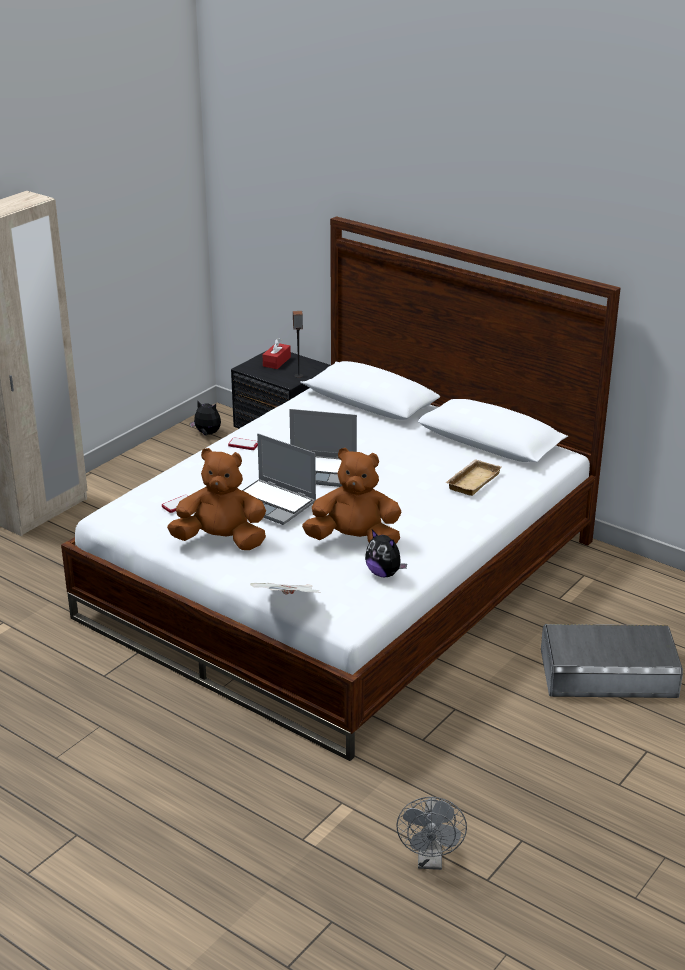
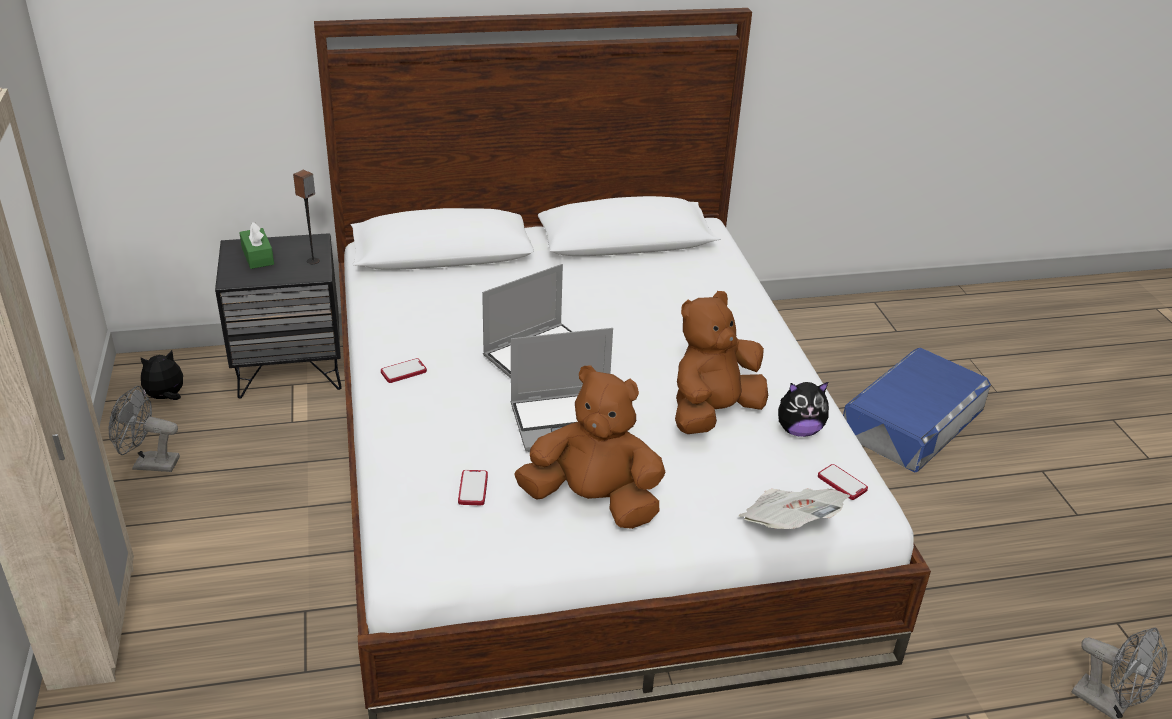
camera: 50 degrees left, 5 degrees up
brown plush toy [167,448,266,550] -> brown plush toy turned 60 degrees clockwise [514,366,665,529]
red tissue box [262,338,291,369] -> green tissue box [239,222,274,269]
beige tray [445,459,502,496] -> none
grey storage box [541,624,683,698] -> blue storage box [843,348,991,473]
none -> grey fan [109,386,180,472]
none -> phone [818,464,868,500]

